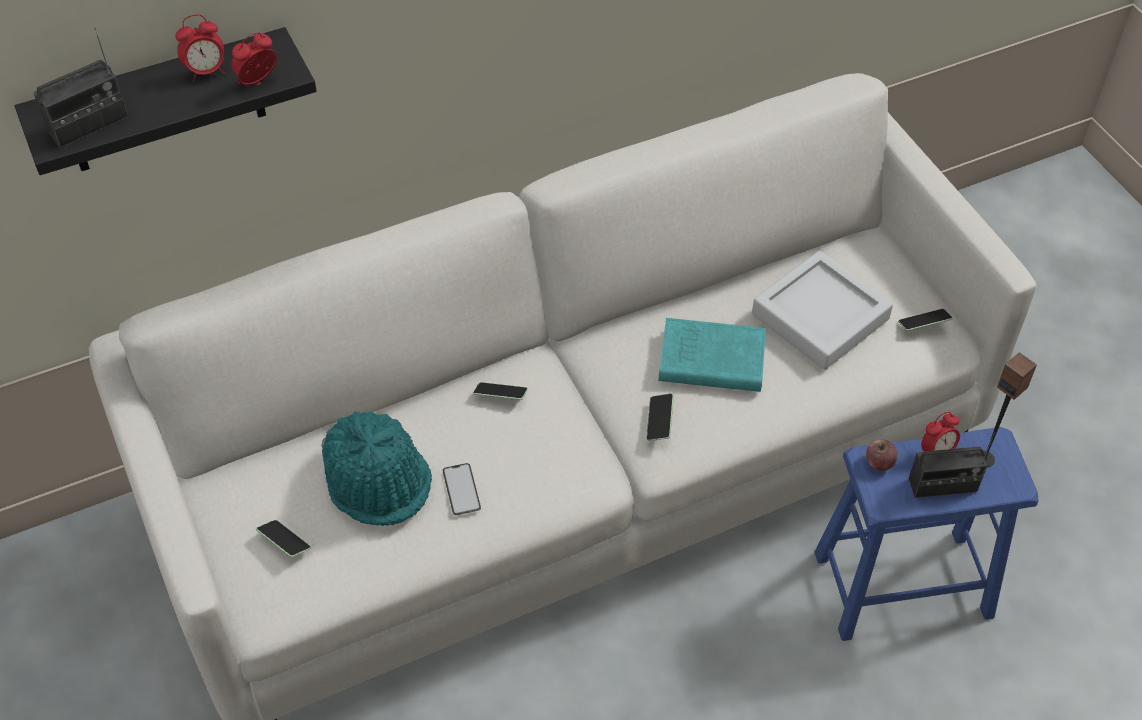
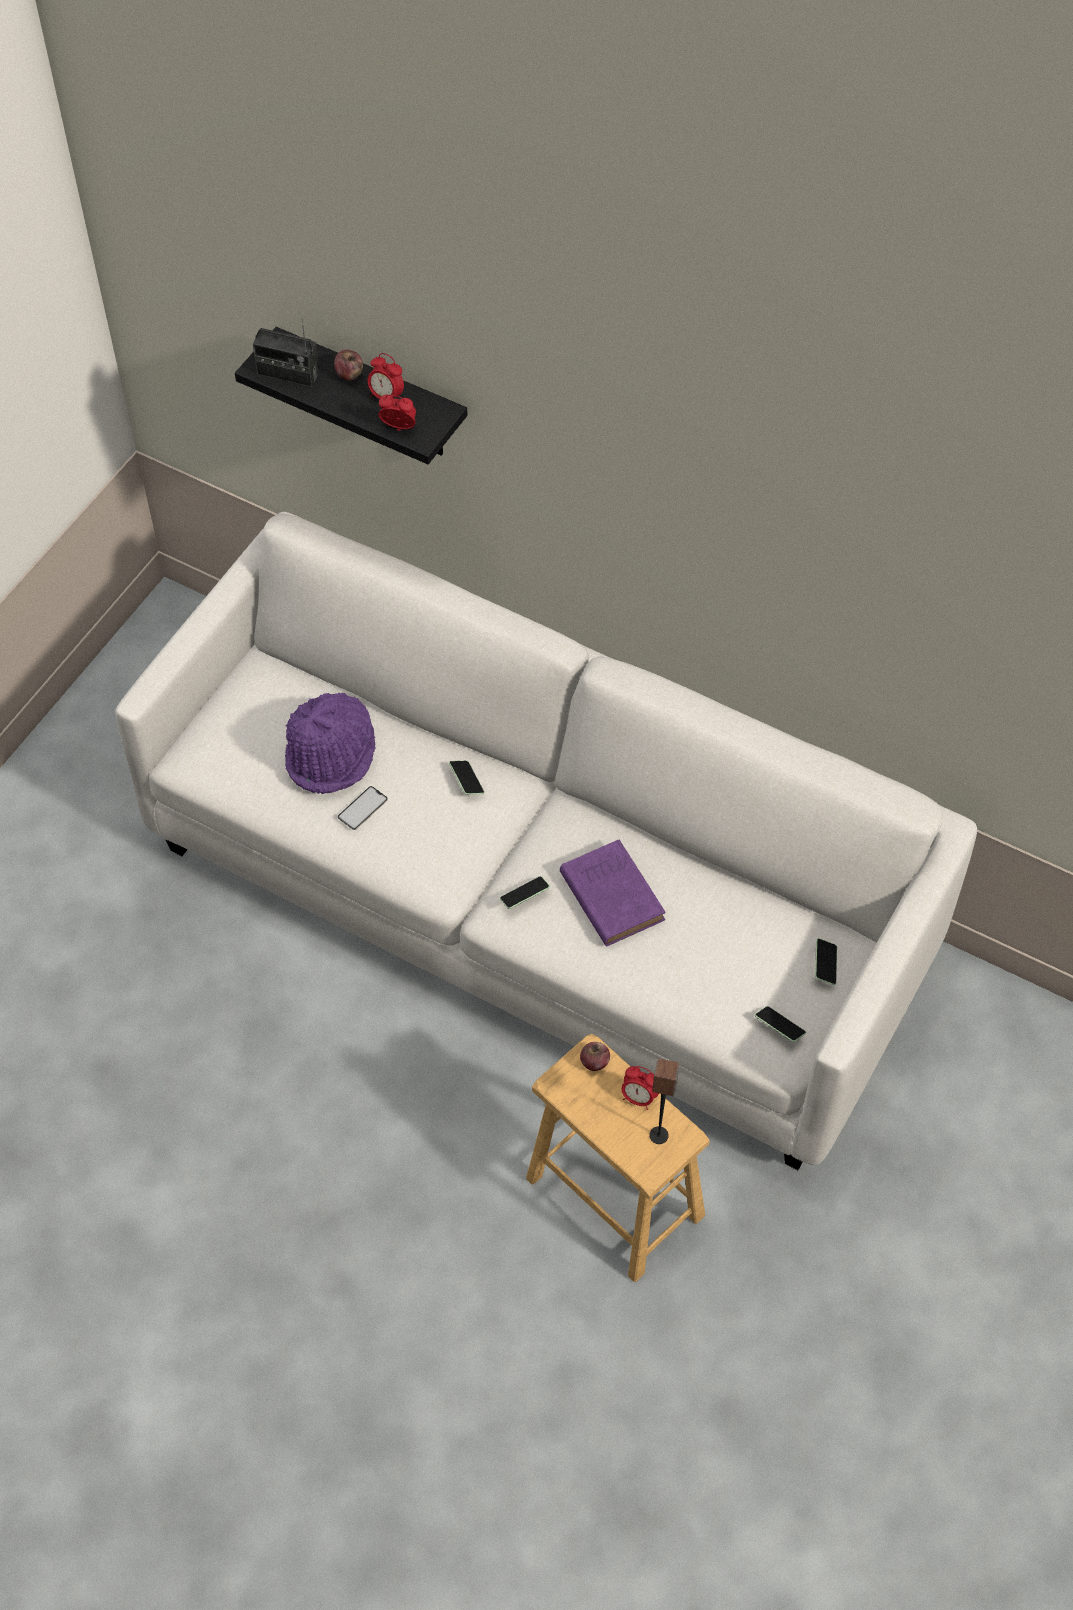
camera: 55 degrees right, 5 degrees up
phone [256,520,311,557] -> phone moved to [815,938,837,985]
turquoise hat [321,411,432,526] -> purple hat [285,693,376,794]
turquoise book [658,318,766,392] -> purple book [560,840,666,946]
grey tray [752,251,893,370] -> none
blue stool [814,427,1039,641] -> brown stool [526,1034,710,1282]
radio [909,432,995,498] -> none
none -> apple [334,350,363,381]

